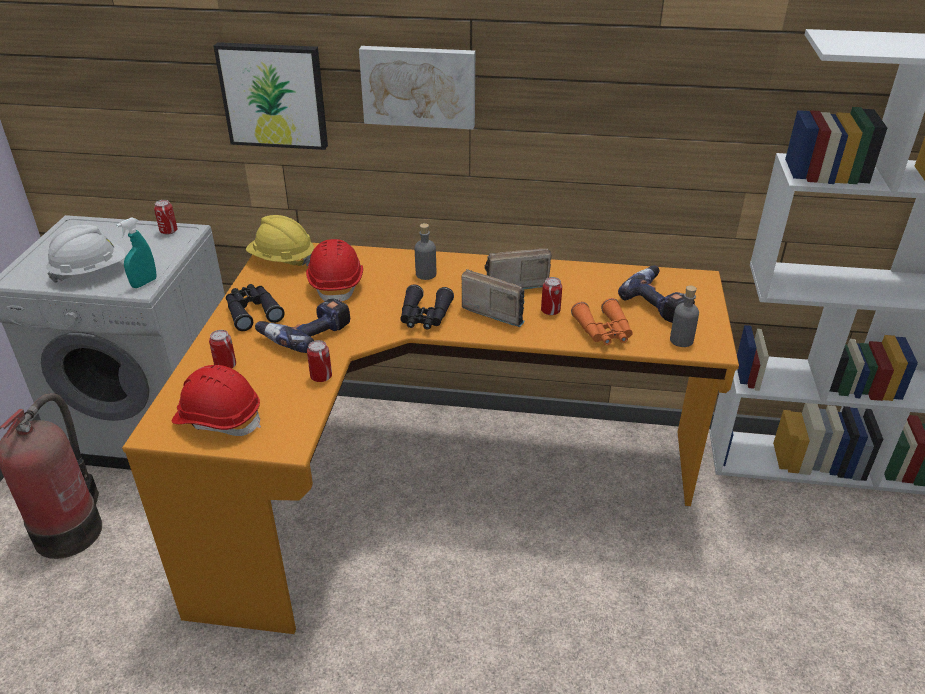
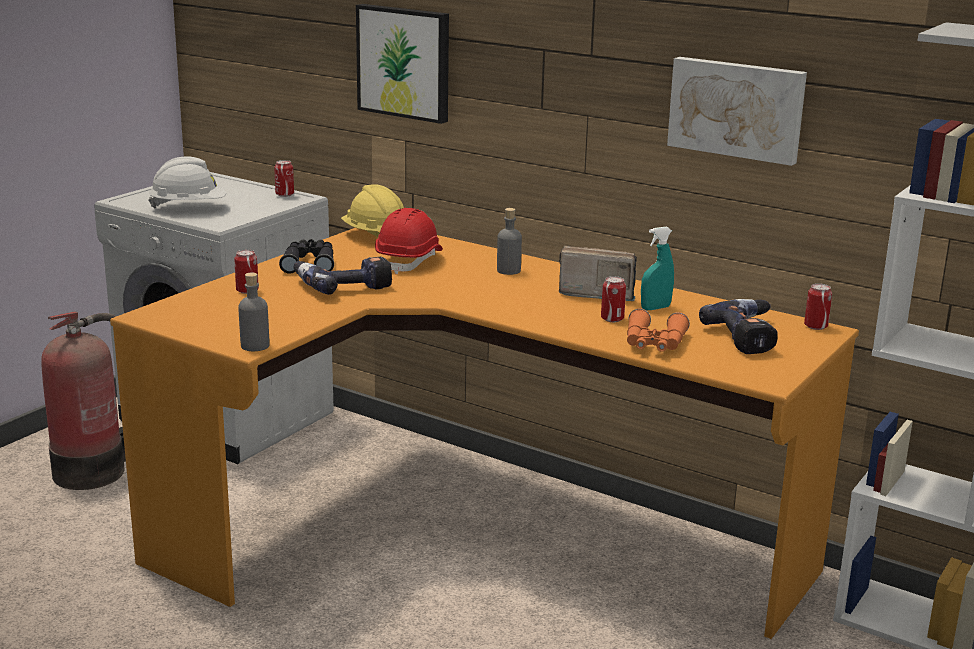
camera: 25 degrees right, 15 degrees down
turquoise spray bottle [116,217,157,288] -> turquoise spray bottle moved to [641,227,674,310]
red hard hat [172,365,261,436] -> none
can [307,340,332,382] -> can moved to [804,283,832,330]
picture [359,46,475,129] -> picture moved to [667,57,807,166]
black binoculars [400,285,454,329] -> none
radio [462,269,525,327] -> none
grey bottle [670,285,699,347] -> grey bottle moved to [238,273,269,351]

